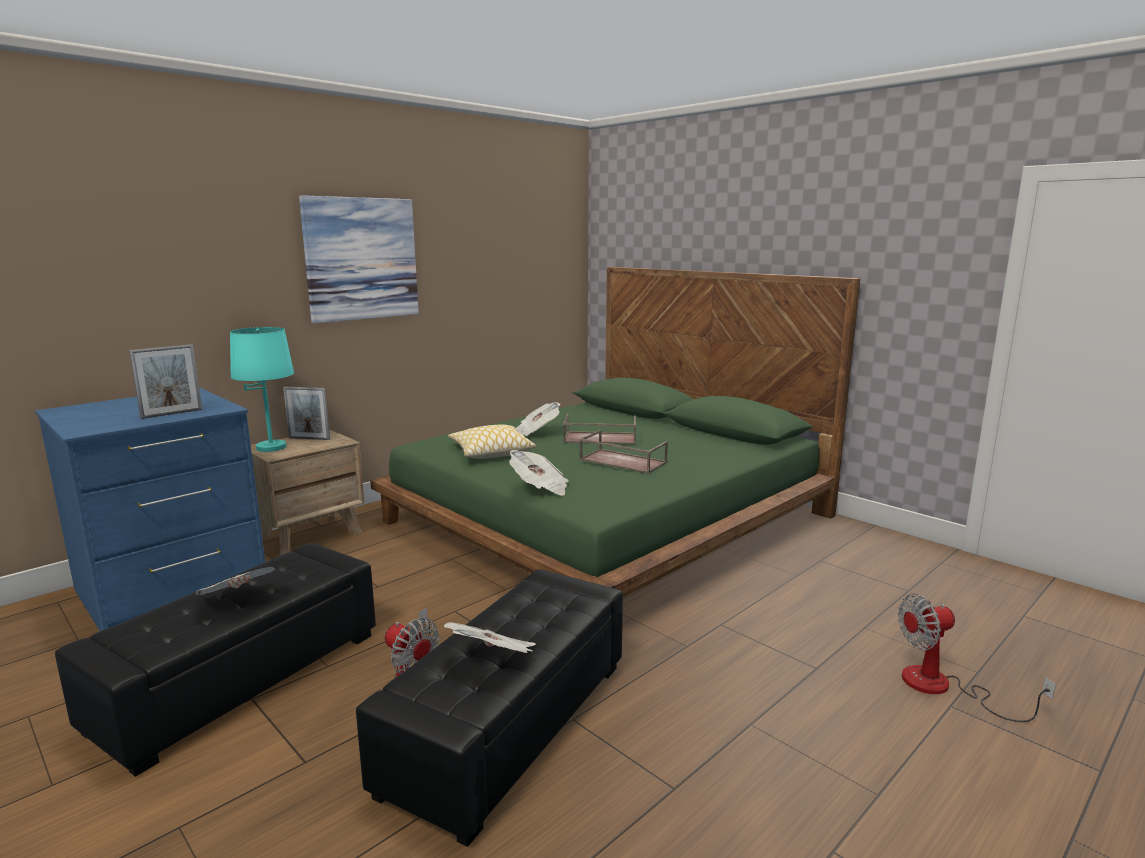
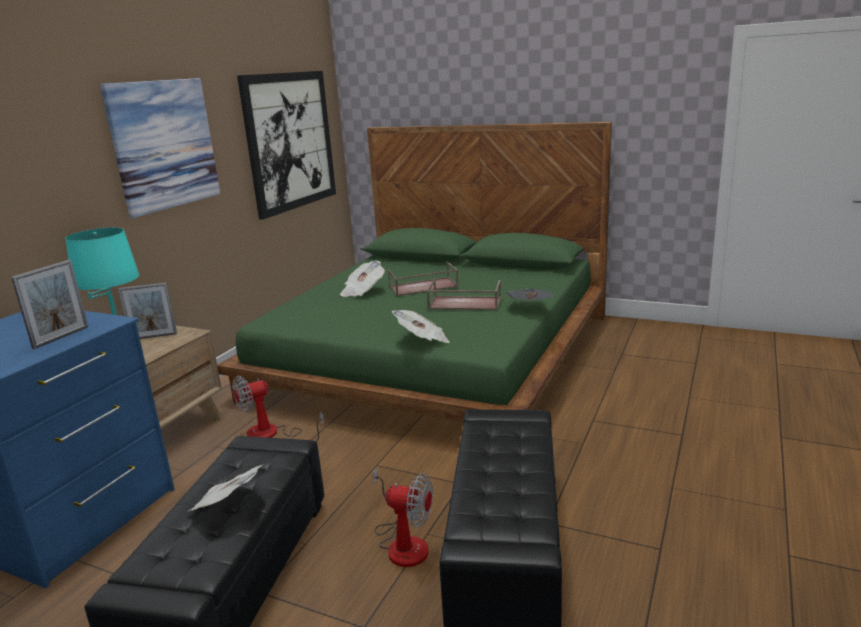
camera: 20 degrees left, 5 degrees up
newspaper [444,622,536,653] -> newspaper moved to [505,289,555,300]
pillow [448,424,536,459] -> none
fan [898,594,1056,722] -> fan moved to [232,376,325,442]
none -> picture [237,71,336,220]

